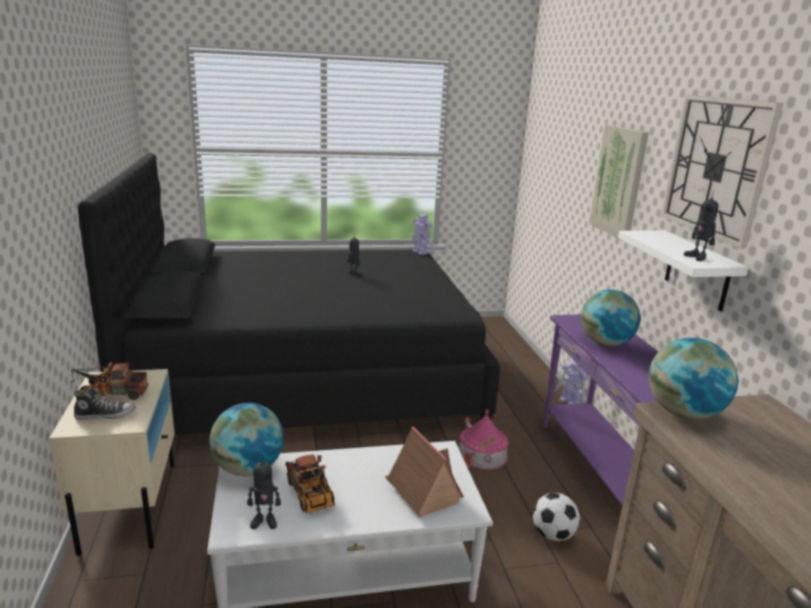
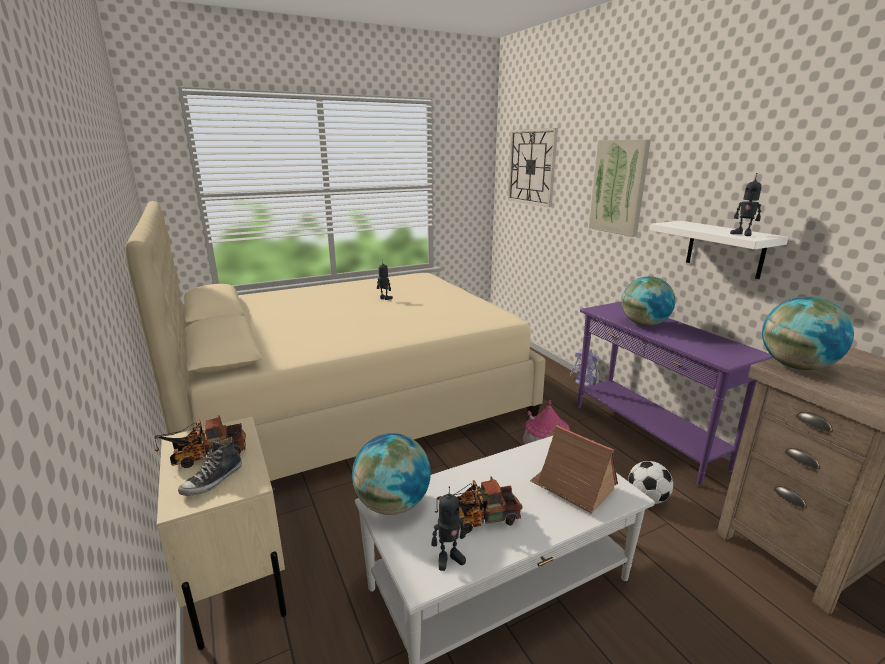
camera: 15 degrees left, 0 degrees up
shoe [74,386,136,420] -> shoe turned 150 degrees clockwise [178,437,242,496]
black bed [78,153,500,435] -> beige bed [125,201,545,481]
toy truck [285,455,335,513] -> toy truck turned 120 degrees clockwise [435,477,522,534]
toy robot [411,214,433,255] -> none
wall clock [662,95,783,249] -> wall clock moved to [508,128,558,207]

